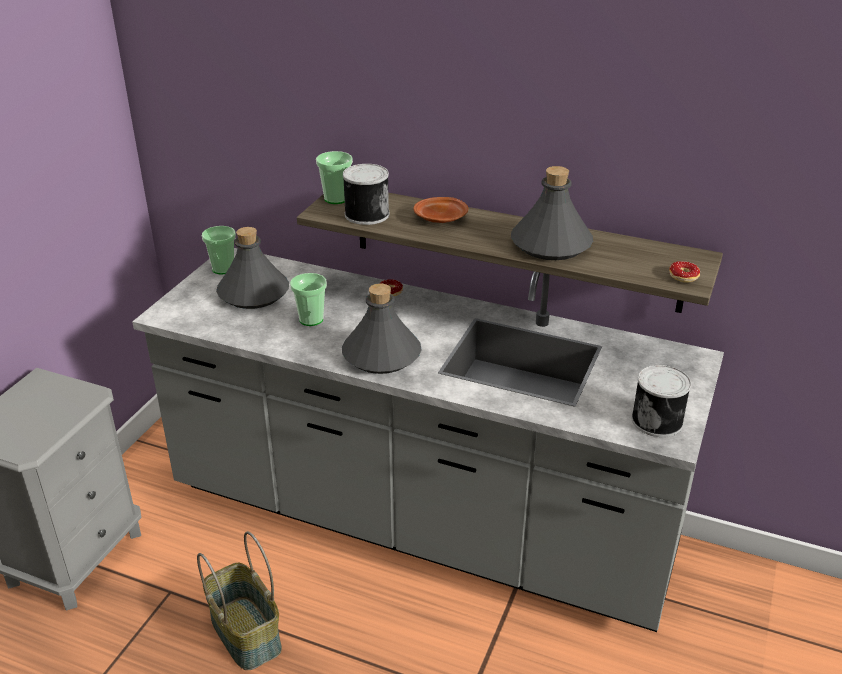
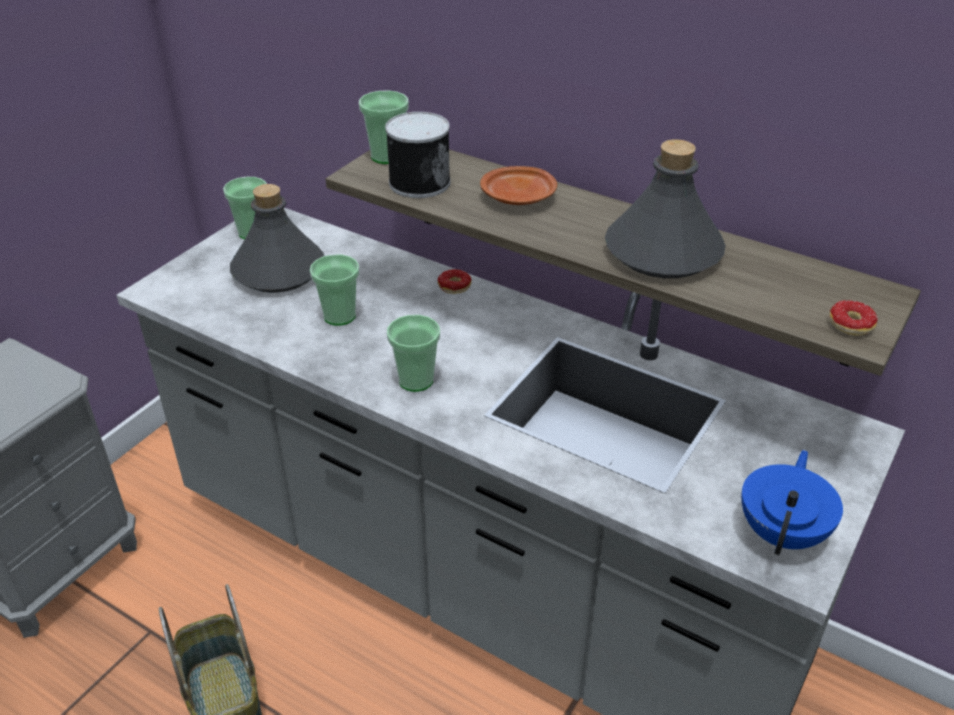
camera: 10 degrees right, 5 degrees up
grey bottle [342,283,421,374] -> cup [387,315,440,392]
can [631,365,691,437] -> blue teapot [741,450,843,555]

